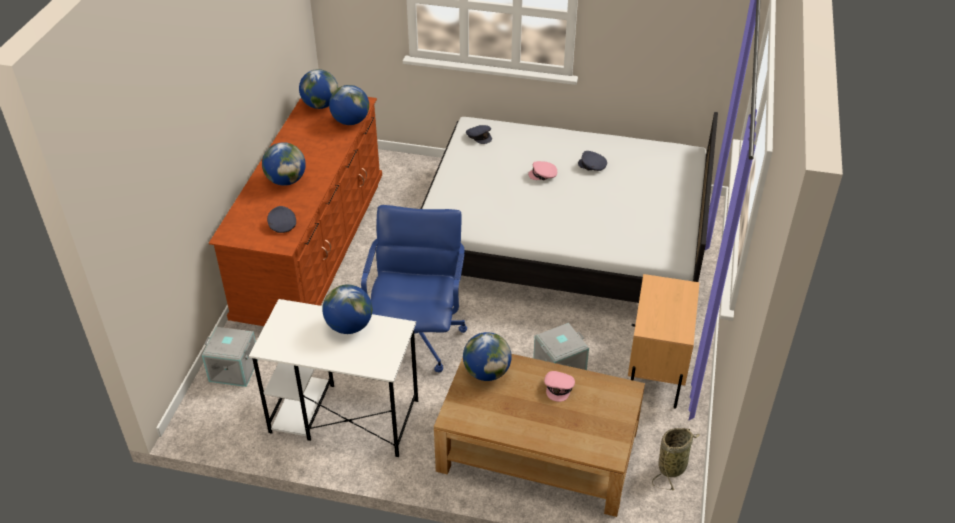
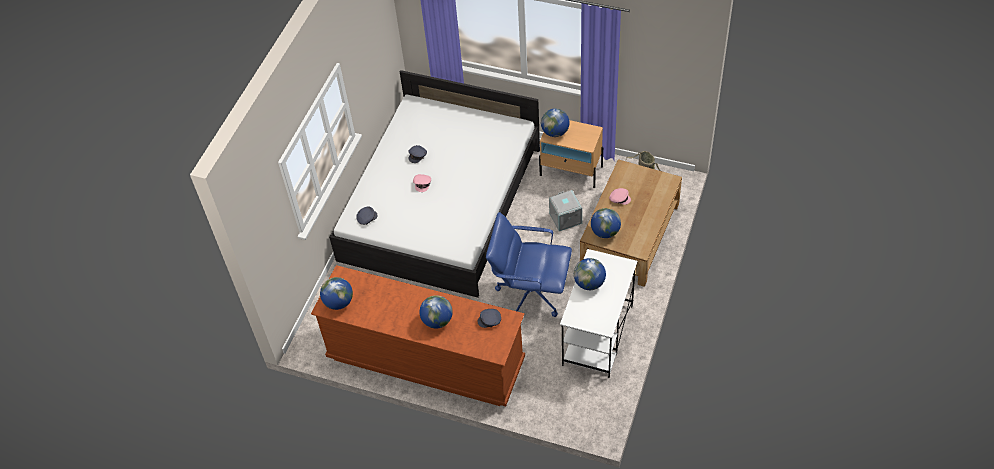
camera: 80 degrees left, 10 degrees up
grey storage box [202,327,259,387] -> none
globe [329,85,369,125] -> globe moved to [541,108,569,137]

